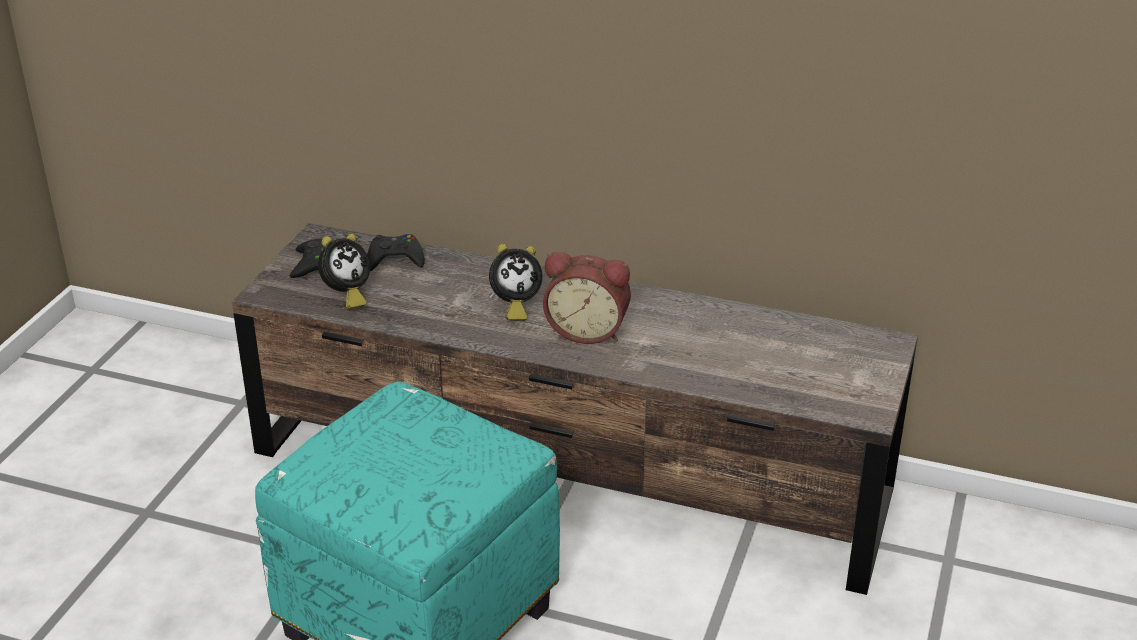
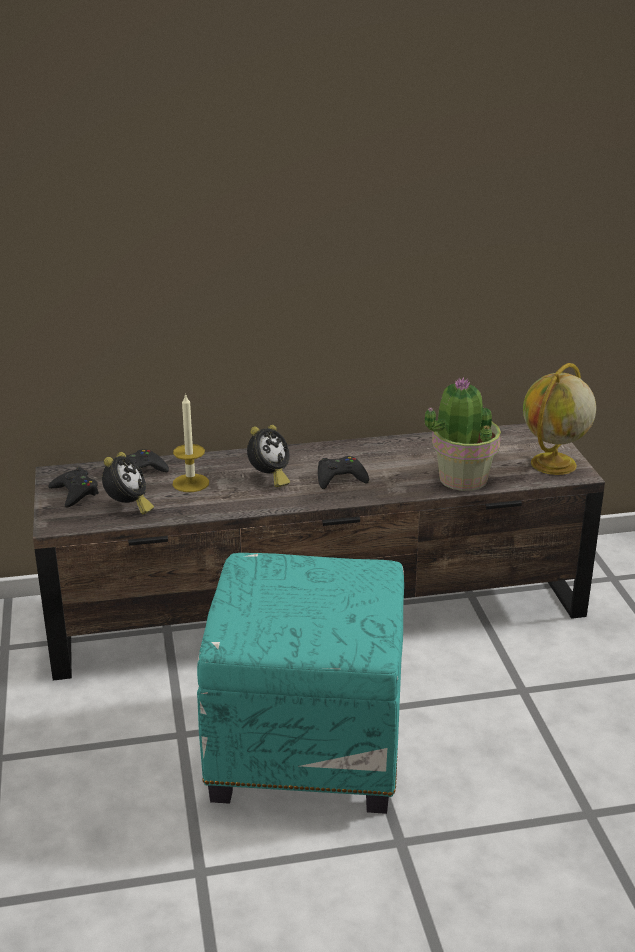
camera: 30 degrees left, 5 degrees down
alarm clock [543,252,631,344] -> black game controller [318,456,369,489]
none -> candle [173,393,209,492]
none -> potted plant [424,377,501,491]
none -> globe [523,363,596,475]

